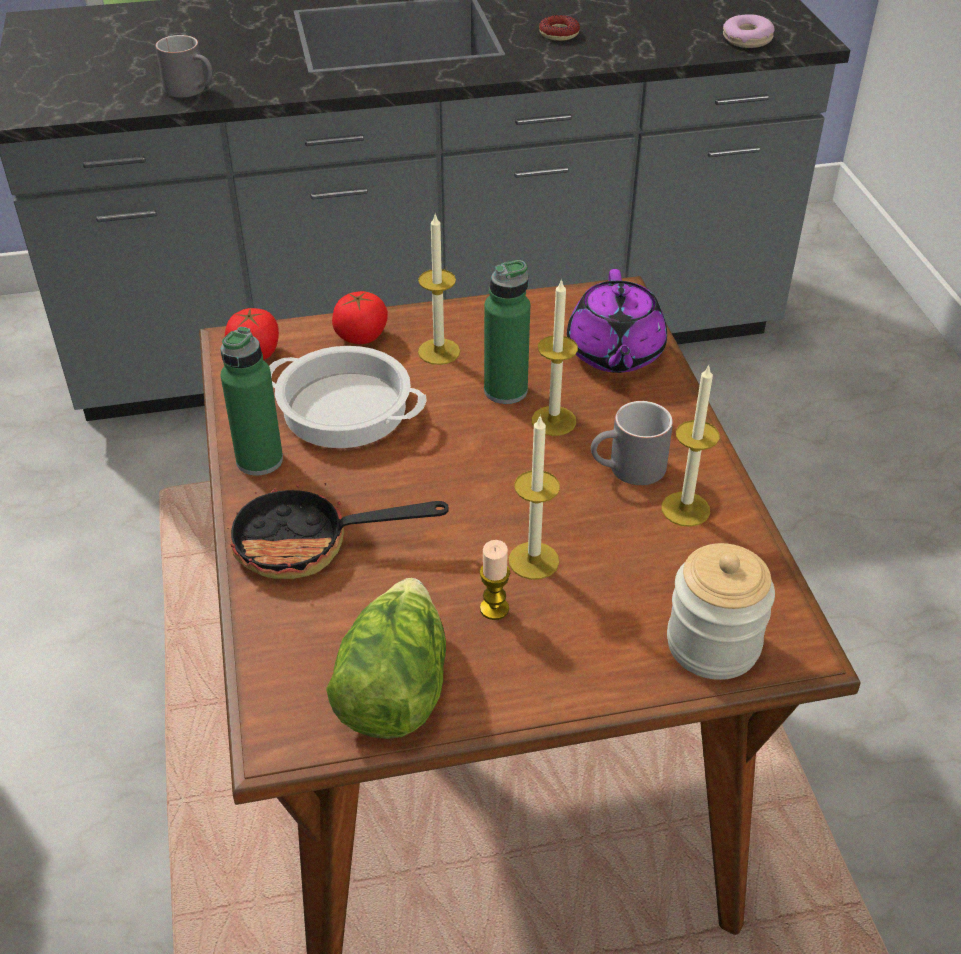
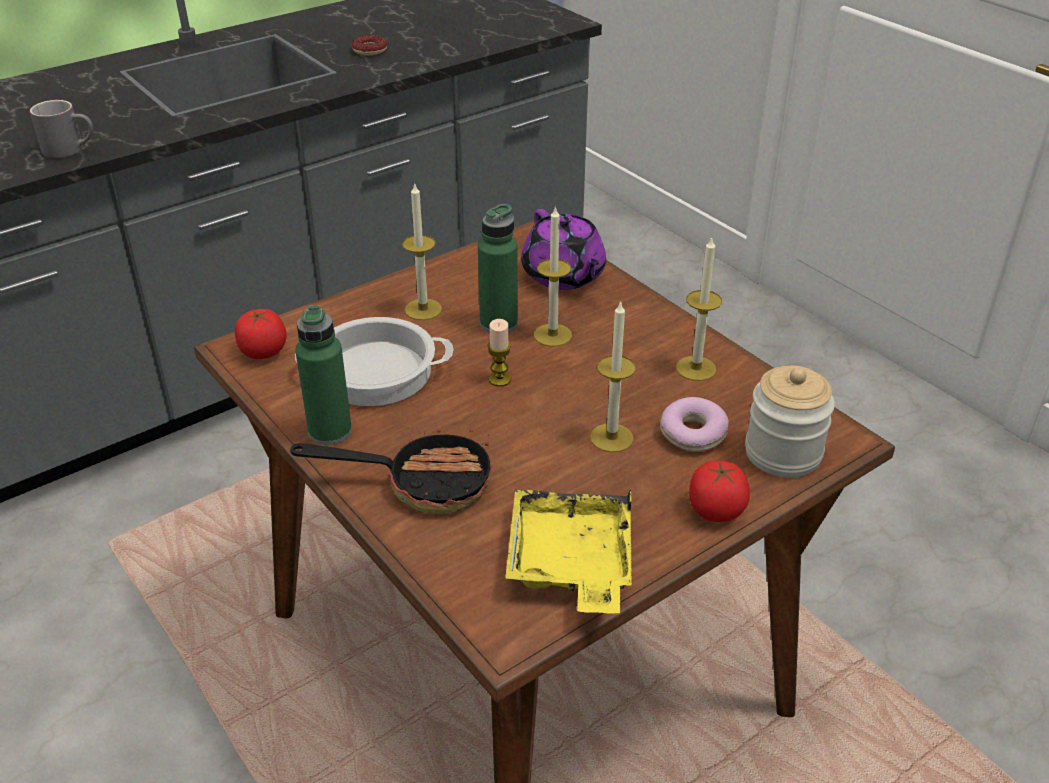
camera: 25 degrees left, 5 degrees down
frying pan [227,471,449,579] -> frying pan turned 150 degrees counterclockwise [290,430,492,513]
lettuce [326,578,446,739] -> yellow tray [505,489,632,614]
tomato [332,291,388,344] -> tomato moved to [689,460,750,522]
candle [480,540,510,620] -> candle moved to [487,319,511,387]
grey mug [591,401,673,485] -> none
donut [723,14,775,48] -> donut moved to [660,397,729,452]

